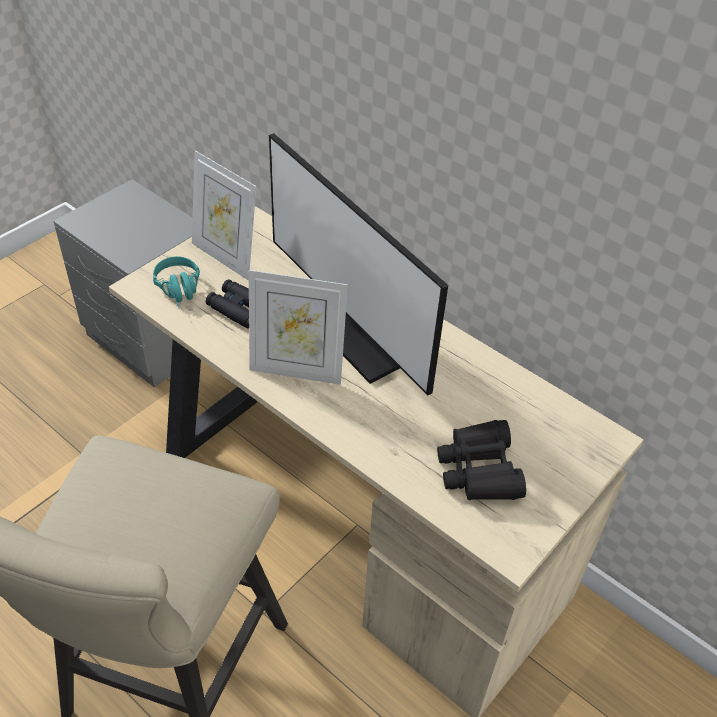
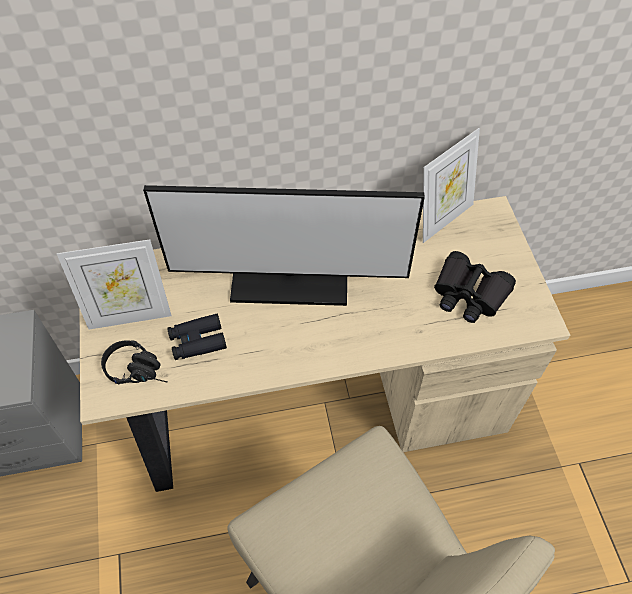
camera: 50 degrees left, 10 degrees up
turquoise headphones [153,256,200,309] -> black headphones [101,340,168,384]
picture frame [249,270,348,385] -> picture frame moved to [423,128,480,243]

